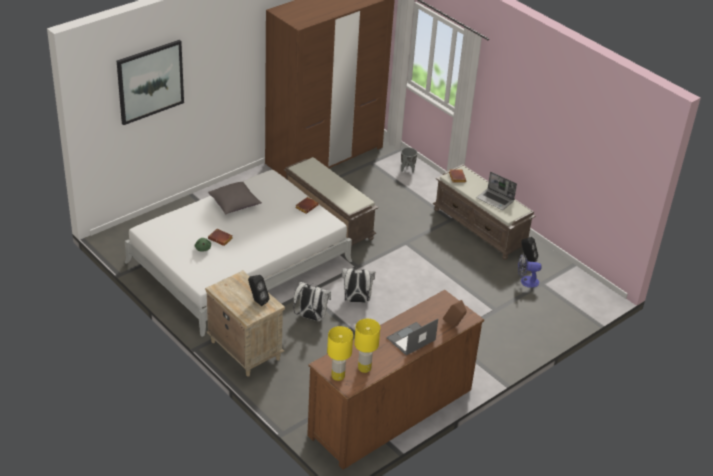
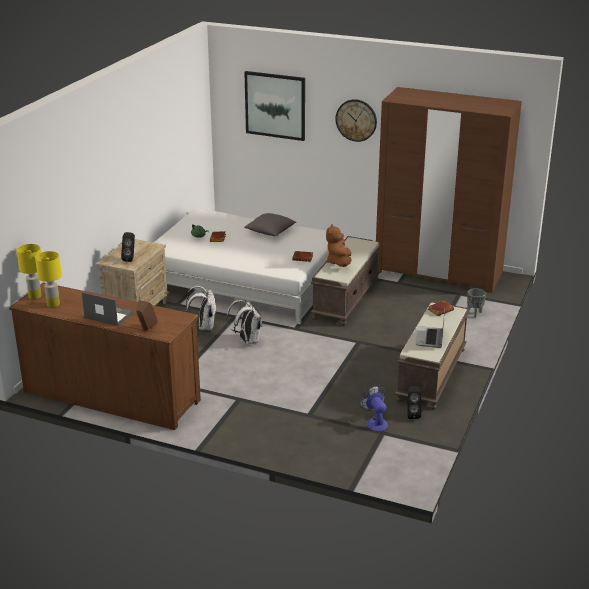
camera: 65 degrees right, 10 degrees down
none -> brown plush toy [326,224,351,267]
none -> wall clock [336,99,377,142]

